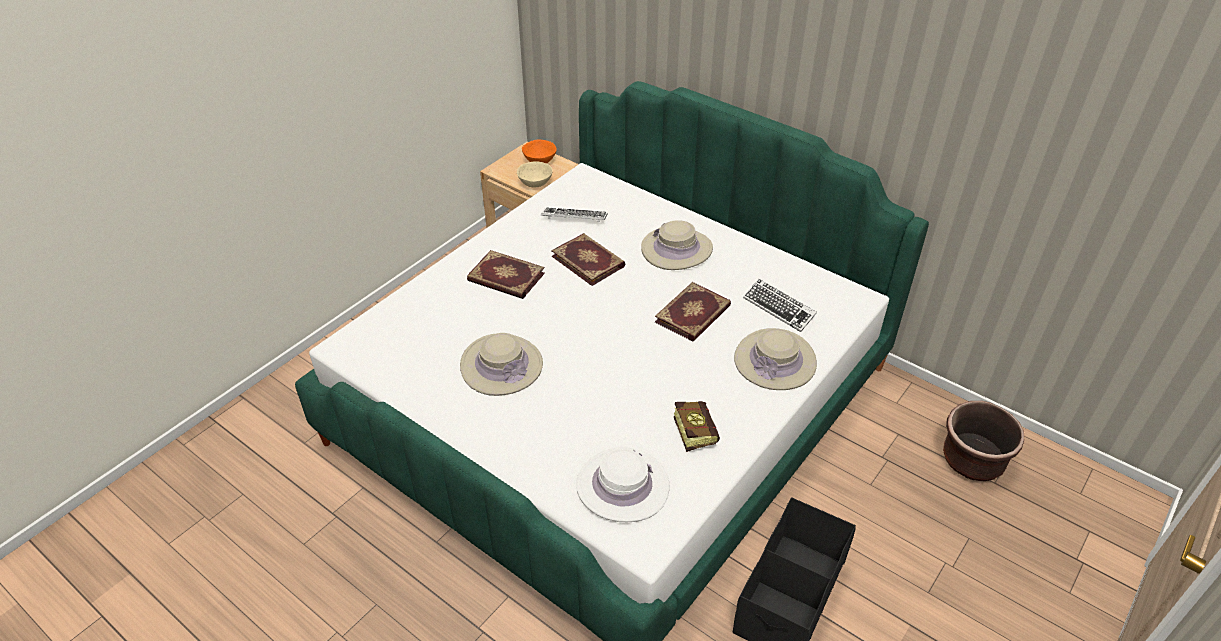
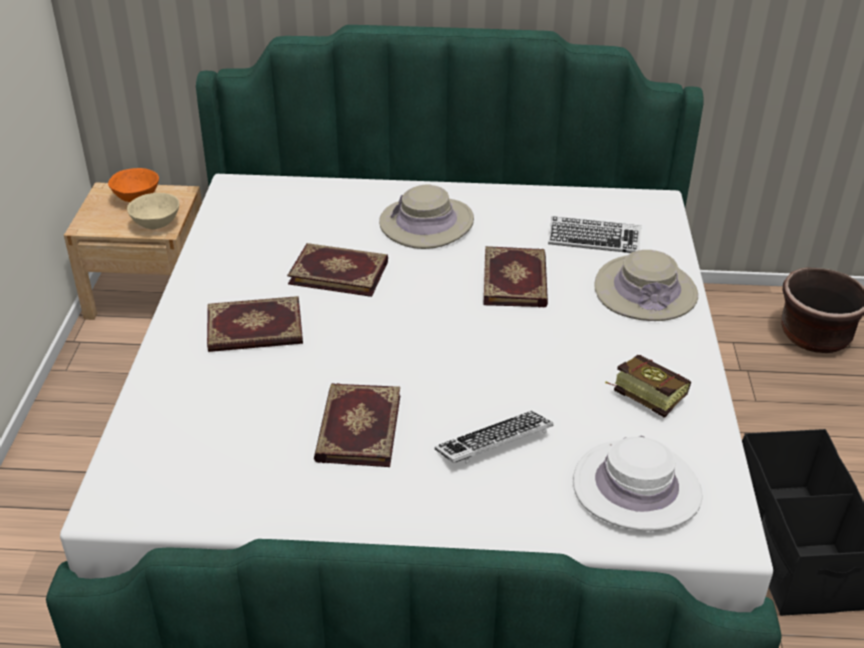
camera: 35 degrees left, 5 degrees down
beige hat [460,333,543,396] -> book [314,383,400,467]
keyboard [541,208,607,222] -> keyboard moved to [435,411,553,463]

